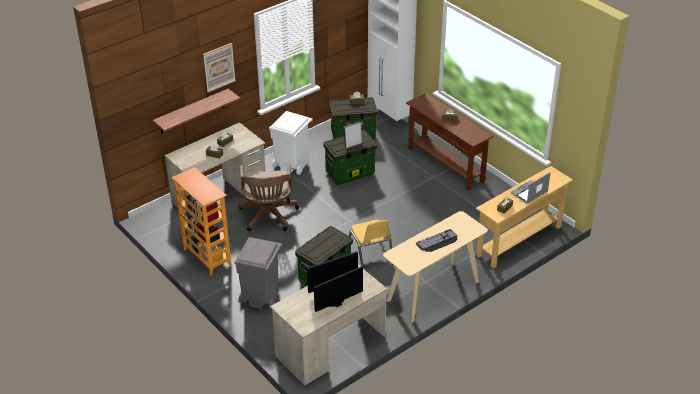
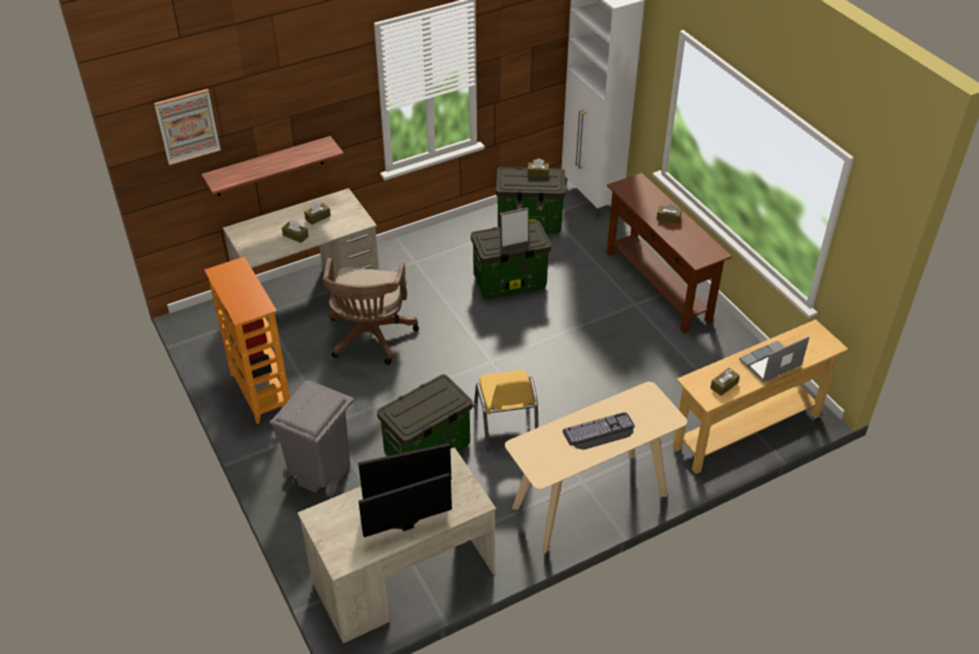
camera: 10 degrees right, 5 degrees up
picture [203,43,236,92] -> picture moved to [154,89,221,165]
white trash can [269,111,313,175] -> none

